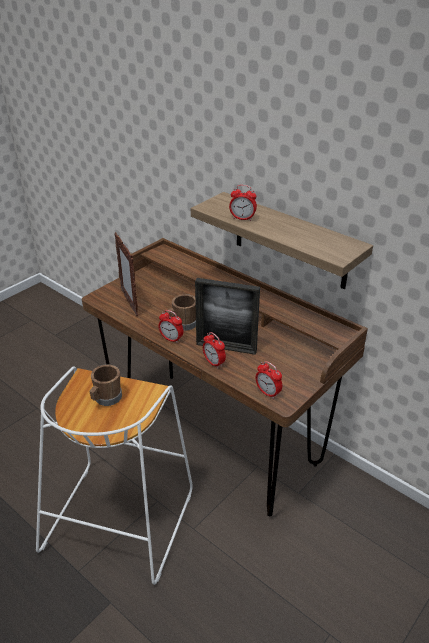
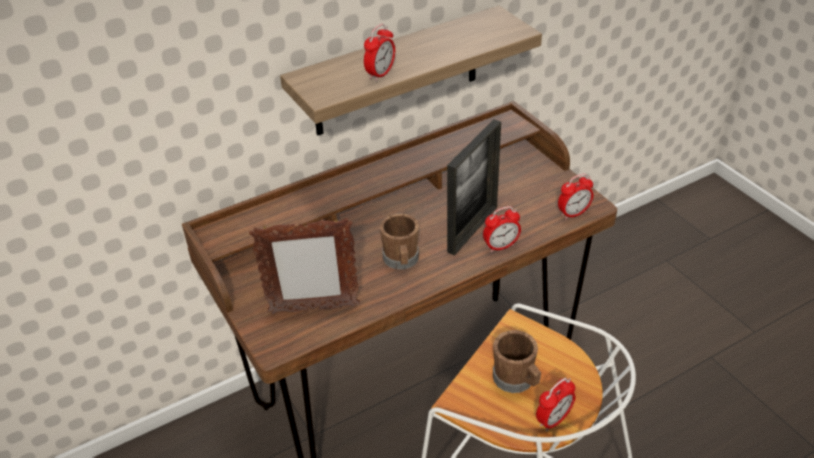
camera: 70 degrees left, 5 degrees up
alarm clock [158,310,184,343] -> alarm clock moved to [536,378,575,431]

